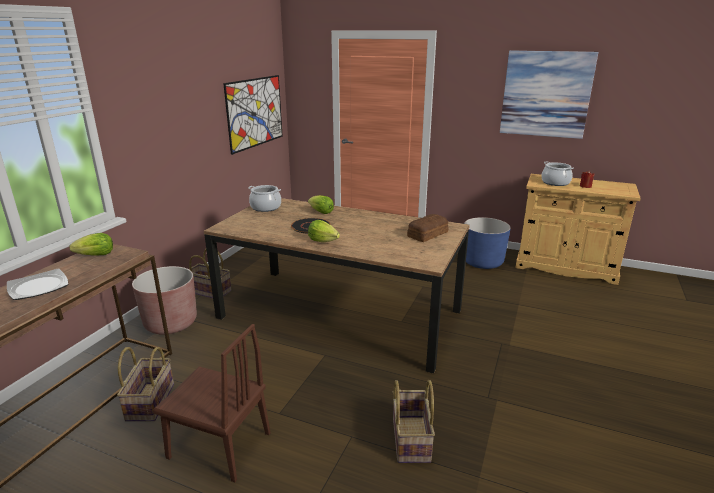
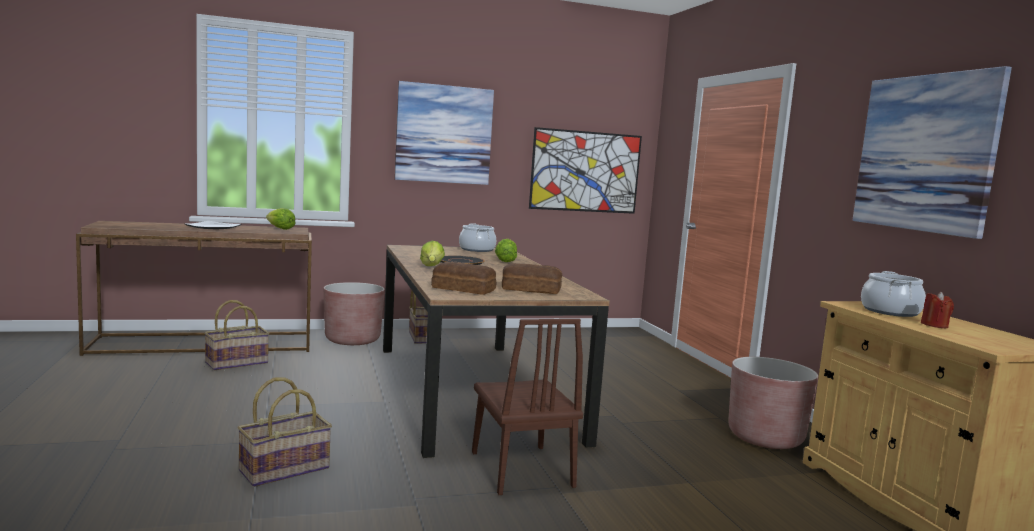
camera: 50 degrees right, 15 degrees down
brown chair [153,324,270,482] -> brown chair moved to [472,319,583,495]
blue planter [464,217,511,269] -> brown planter [728,357,818,449]
none -> picture [395,81,494,185]
none -> bread [431,262,496,295]

